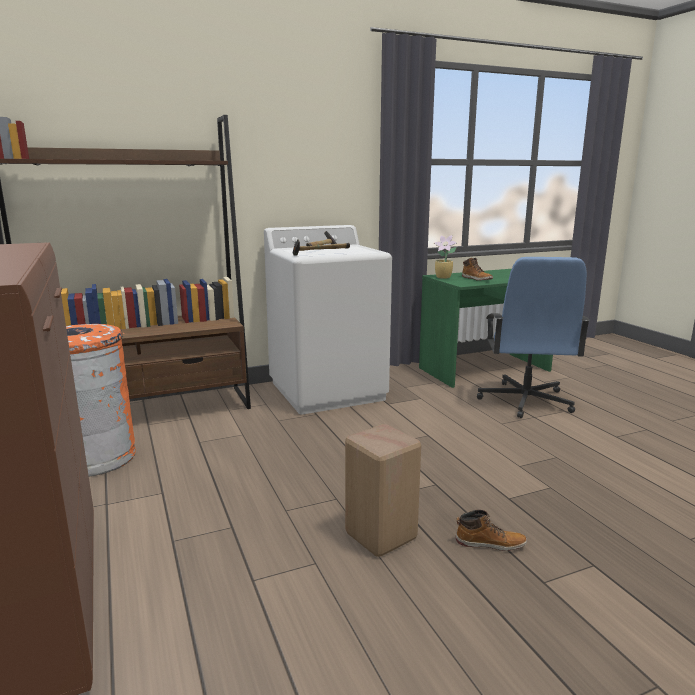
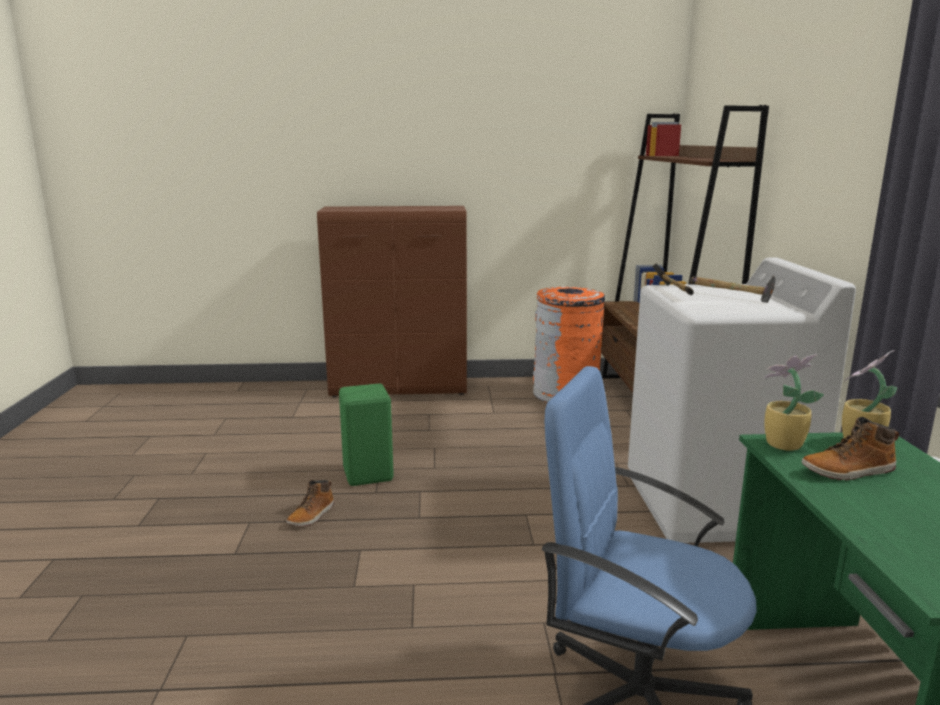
camera: 110 degrees right, 0 degrees up
beige stool [345,424,421,557] -> green stool [339,383,394,486]
none -> potted plant [764,354,824,451]

